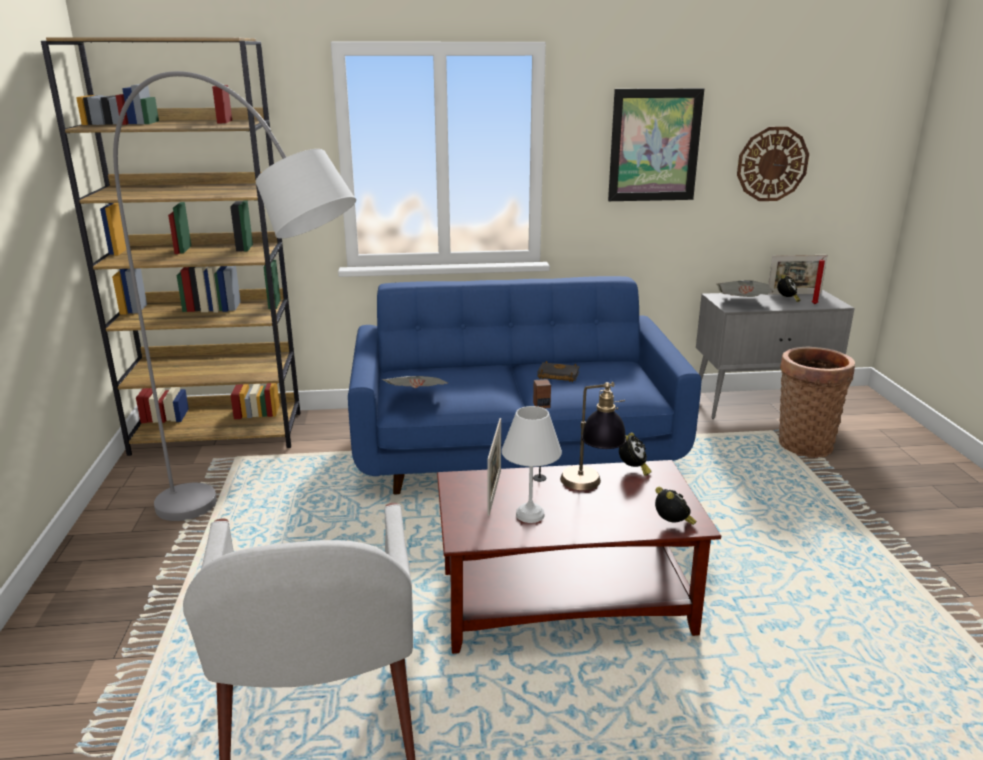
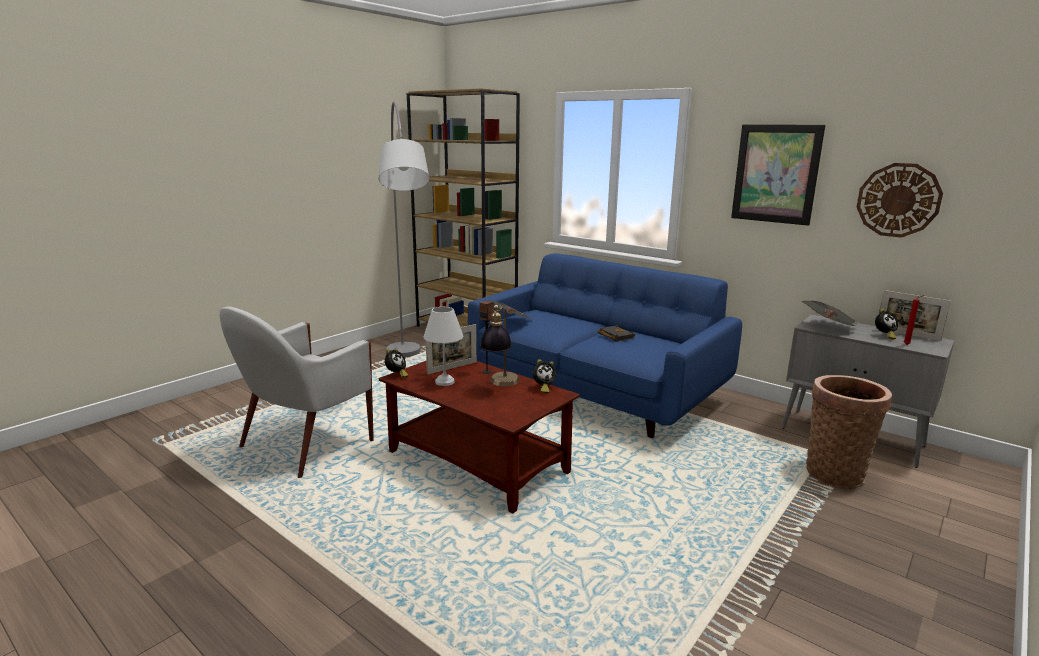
camera: 45 degrees right, 5 degrees down
alarm clock [655,487,696,525] -> alarm clock moved to [385,349,409,378]

